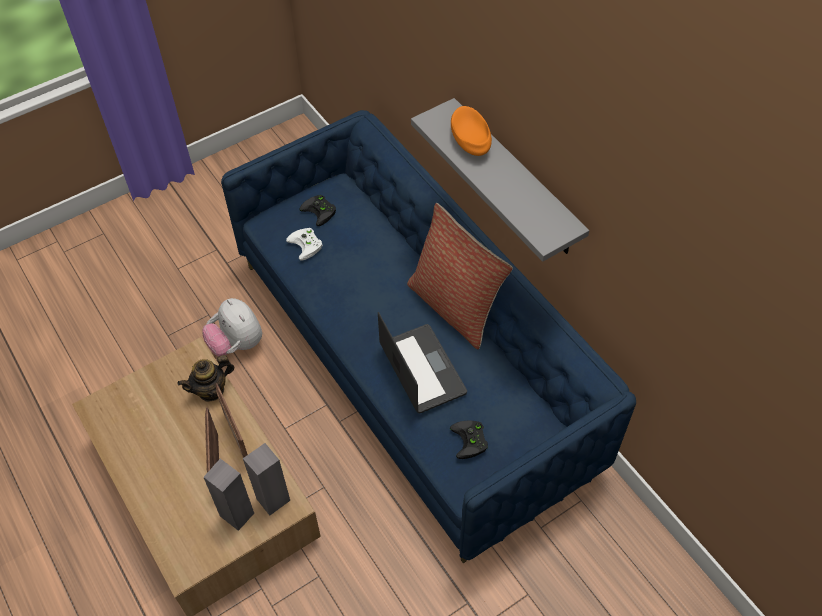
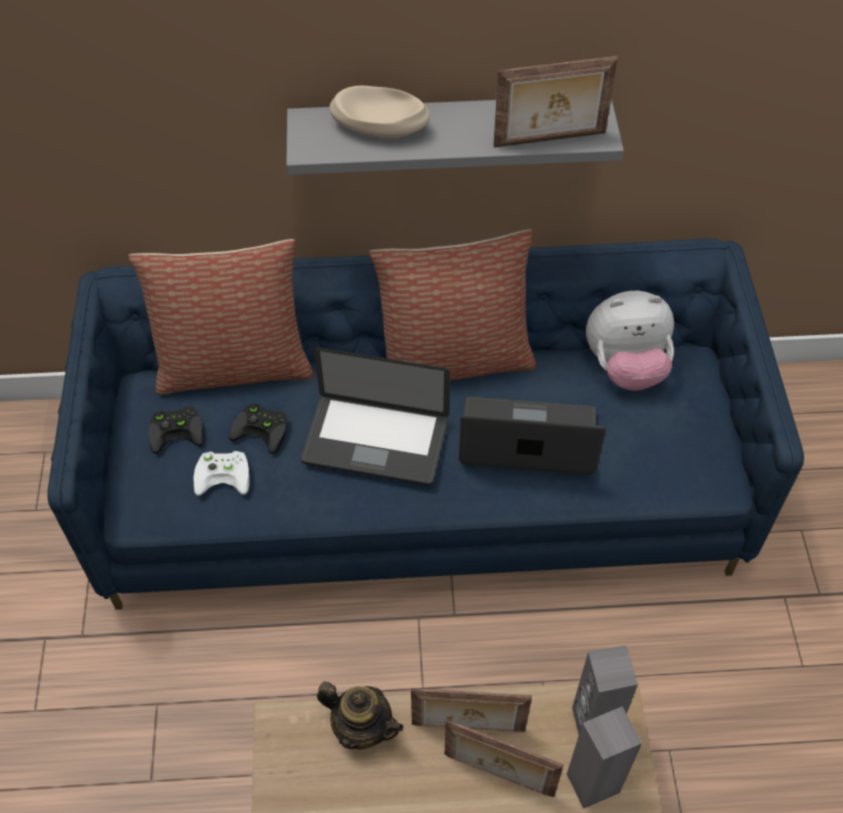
camera: 60 degrees left, 0 degrees up
teapot [177,355,235,402] -> teapot turned 60 degrees counterclockwise [317,681,404,750]
plush toy [202,298,262,356] -> plush toy moved to [586,291,674,391]
black game controller [450,420,488,459] -> black game controller moved to [229,403,287,454]
orange bowl [451,106,492,156] -> beige bowl [329,86,430,139]
none -> pillow [128,239,313,395]
none -> laptop [301,348,450,485]
none -> picture frame [493,56,618,148]

